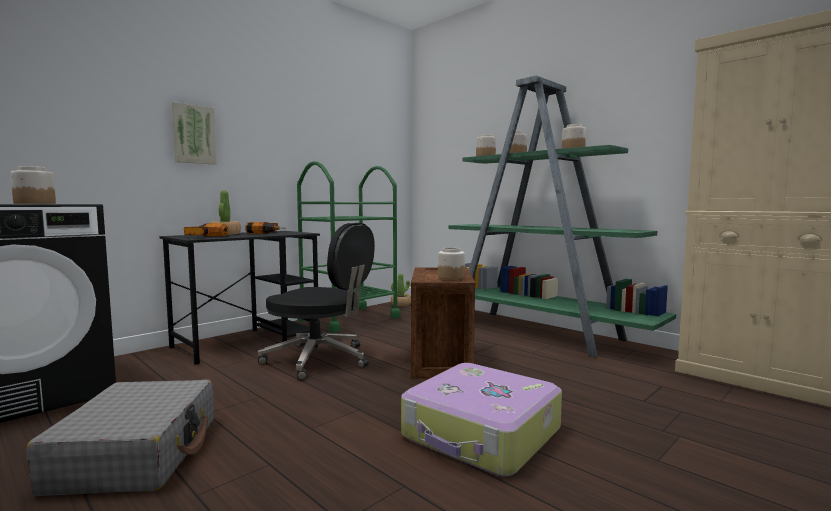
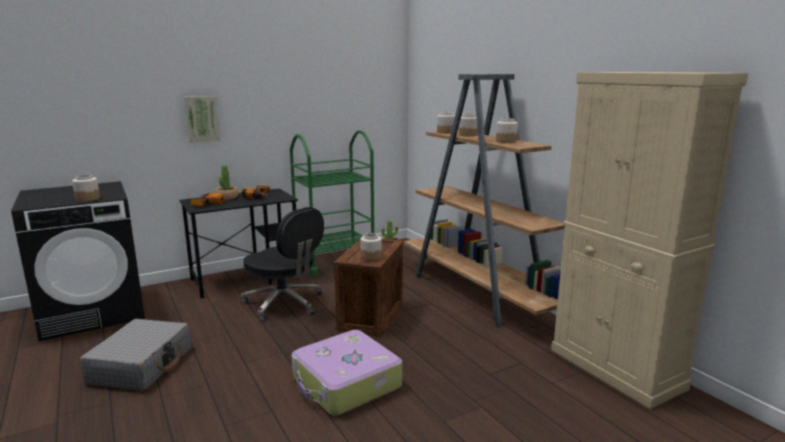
camera: 15 degrees right, 10 degrees up
green bookcase [448,76,676,358] -> brown bookcase [404,74,565,328]

